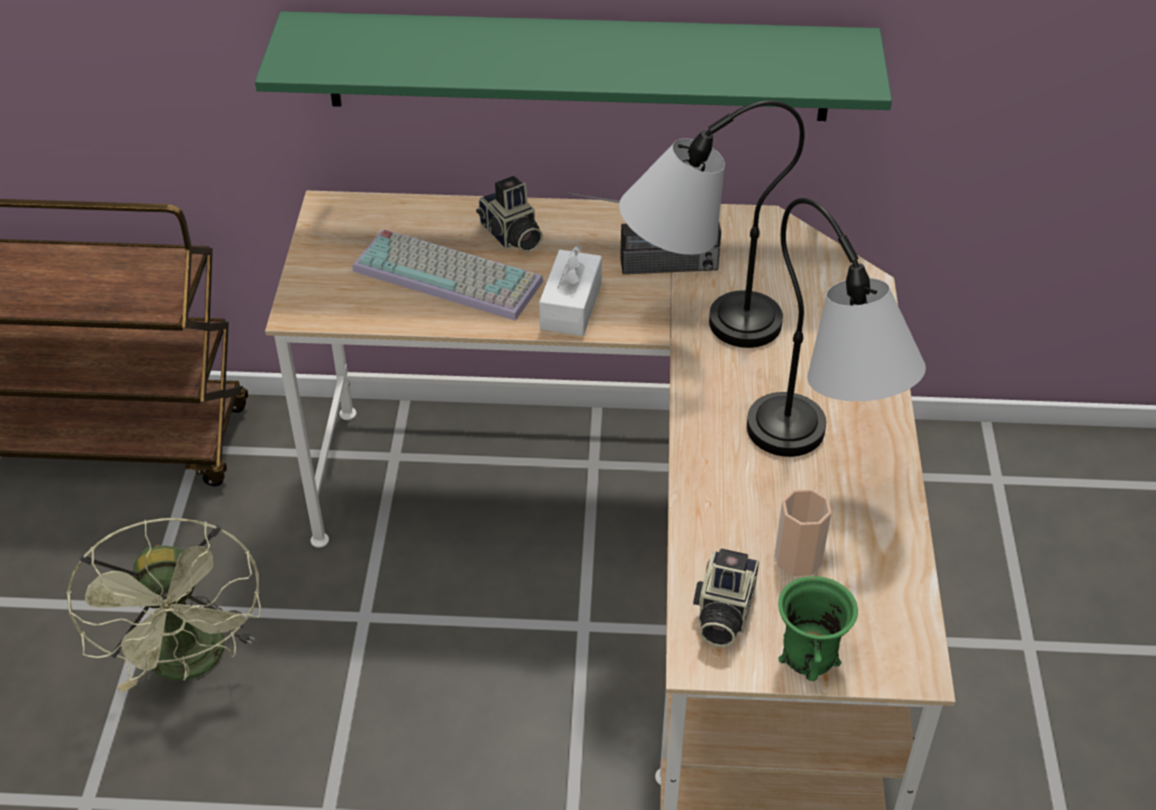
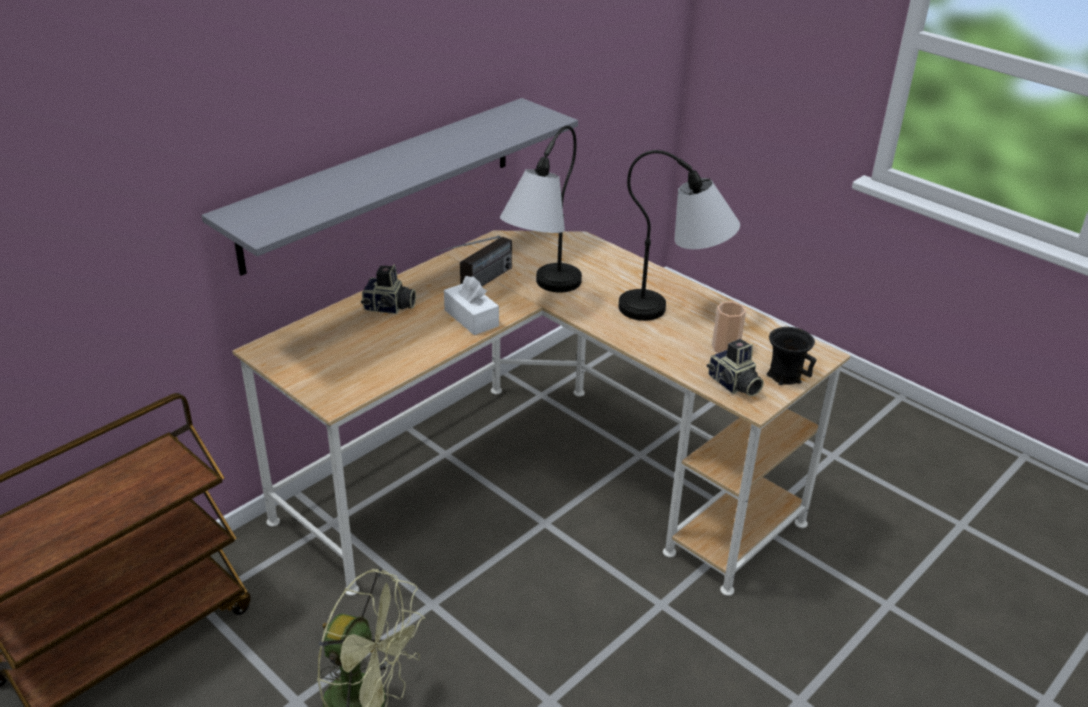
camera: 50 degrees left, 10 degrees down
green shelf [255,11,892,121] -> grey shelf [202,98,578,276]
keyboard [352,229,543,321] -> none
green mug [778,576,858,681] -> black mug [767,327,817,385]

